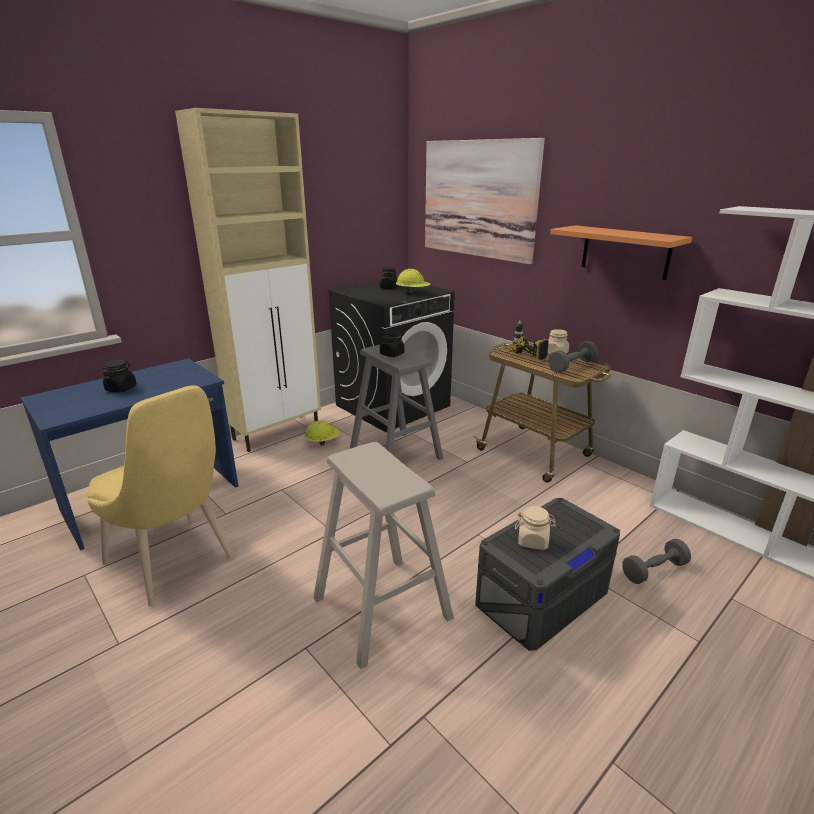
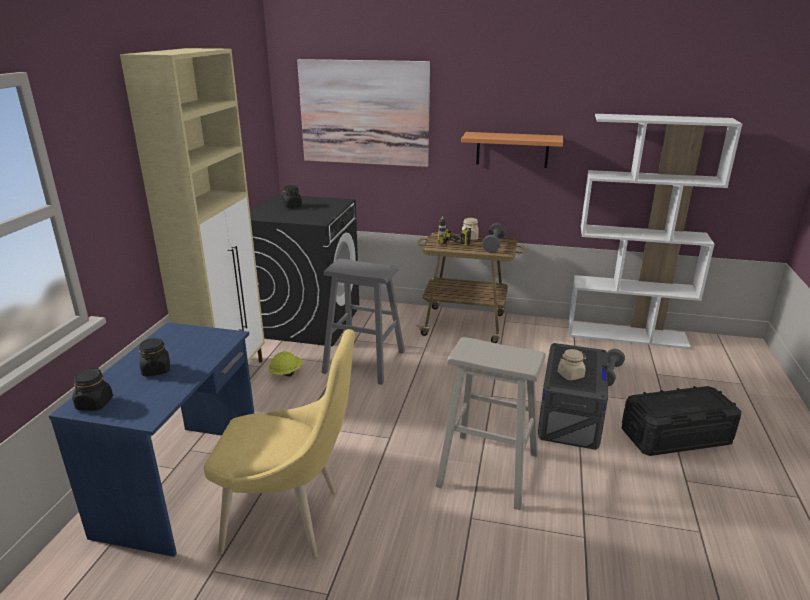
camera: 35 degrees left, 0 degrees up
black jar [380,329,405,357] -> black jar moved to [72,368,113,411]
yellow hard hat [396,269,430,294] -> none
none -> black storage box [622,386,742,456]

